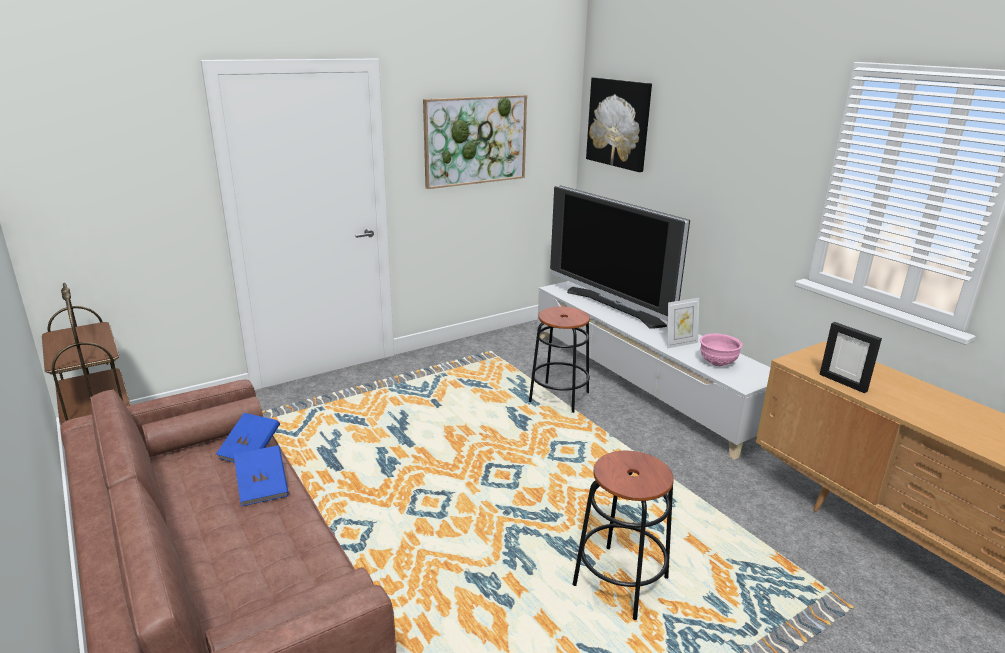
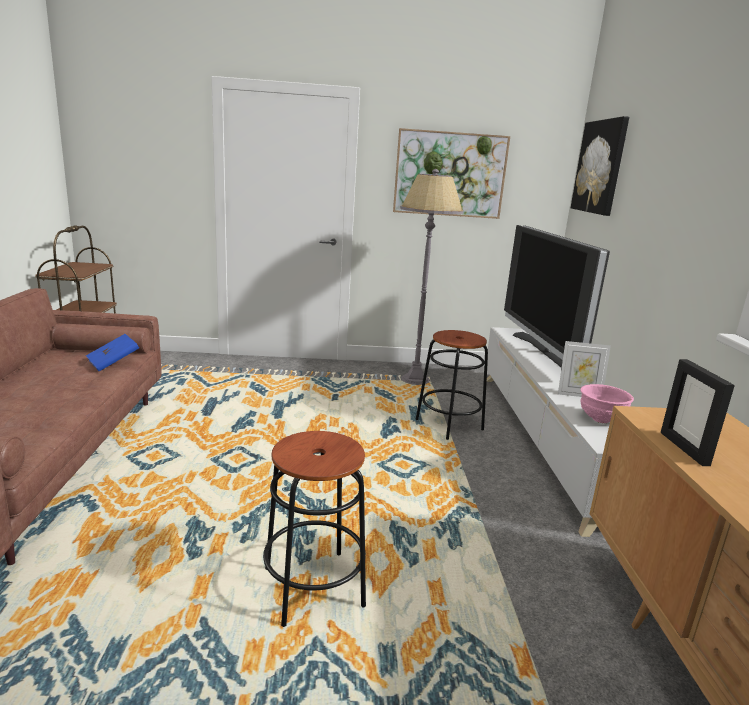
camera: 30 degrees right, 5 degrees down
blue book [234,446,289,506] -> none
none -> grey floor lamp [400,169,464,385]

